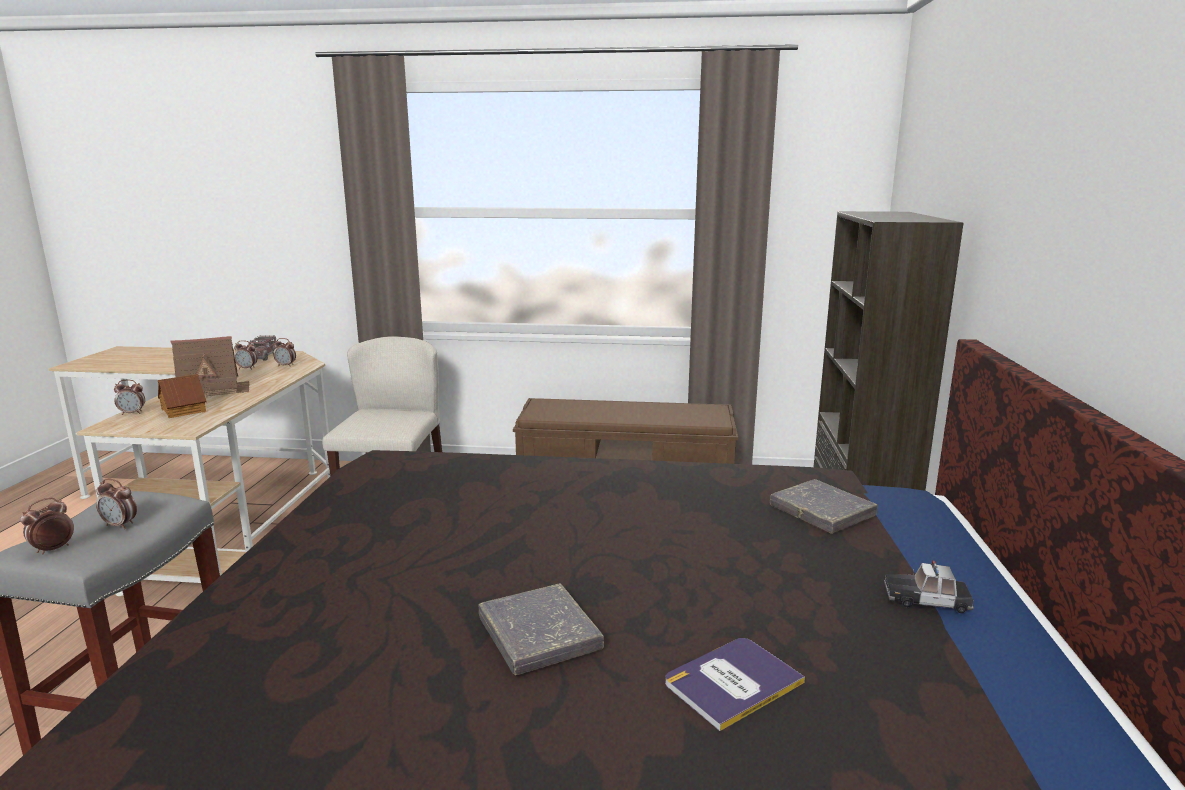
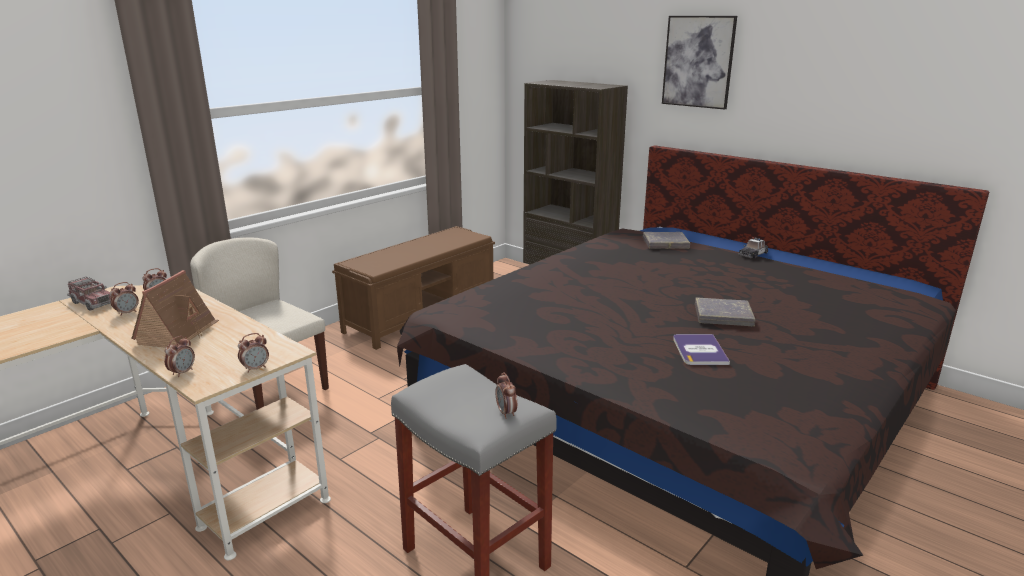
camera: 55 degrees left, 5 degrees up
alarm clock [96,478,137,529] -> alarm clock moved to [238,333,269,373]
toy house [158,374,207,418] -> none
book [665,638,805,731] -> book moved to [673,334,730,365]
none -> picture [662,16,737,110]

